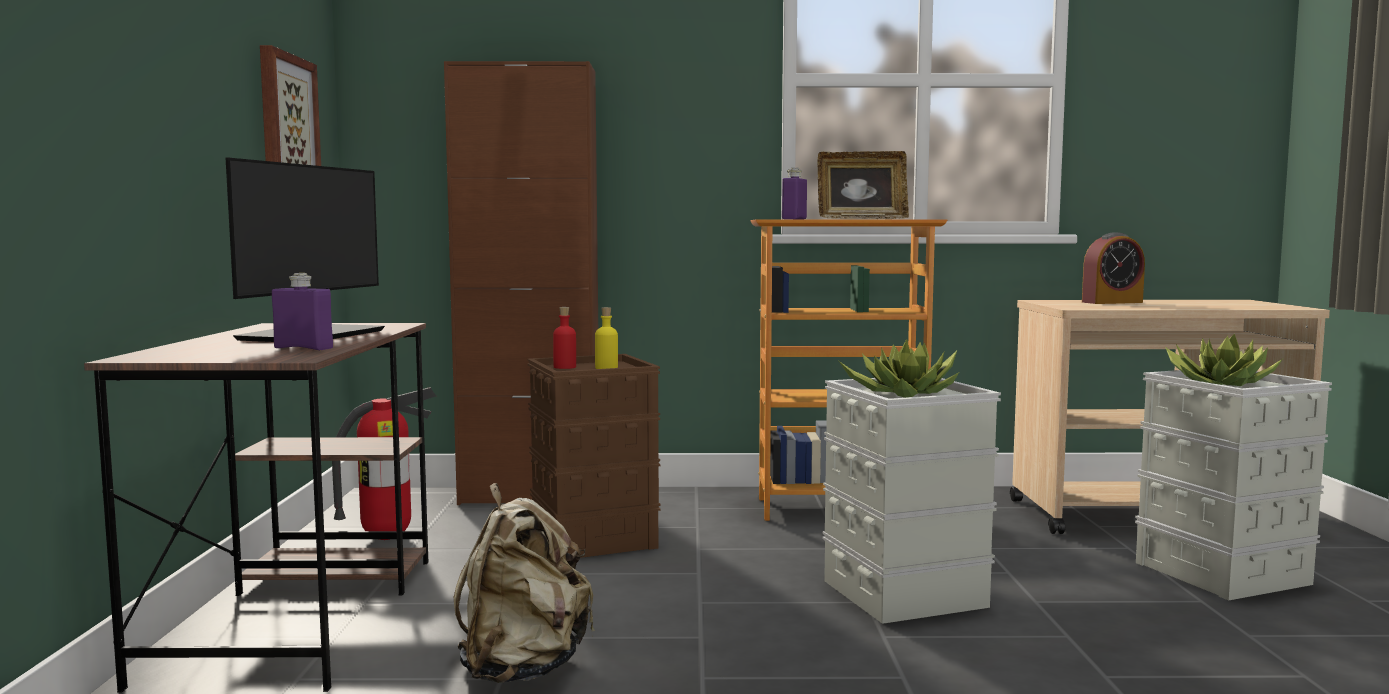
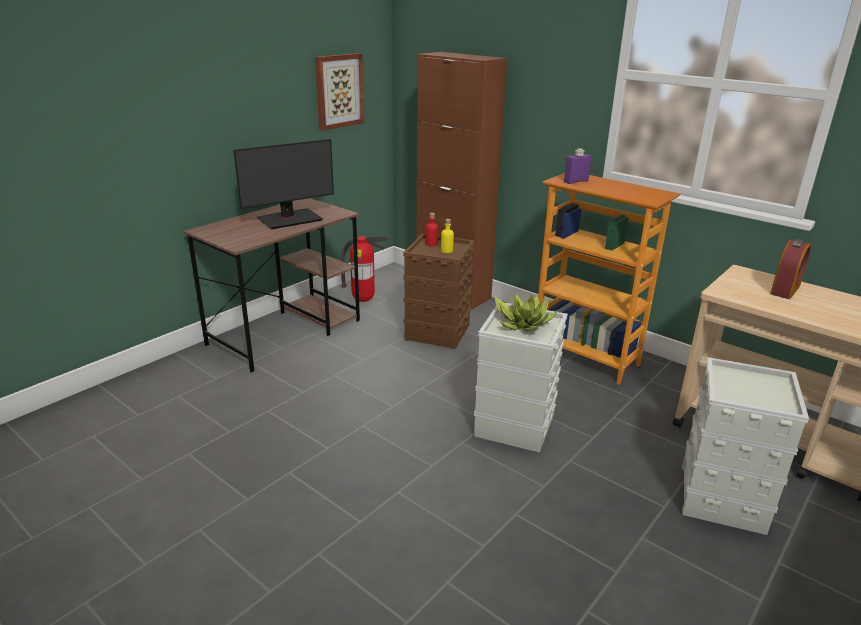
camera: 40 degrees right, 20 degrees up
purple bottle [272,273,333,350] -> none
beige backpack [454,483,595,683] -> none
picture frame [818,151,909,219] -> none
alarm clock [1082,232,1145,304] -> alarm clock turned 75 degrees counterclockwise [770,239,811,299]
potted plant [1165,334,1283,386] -> none

